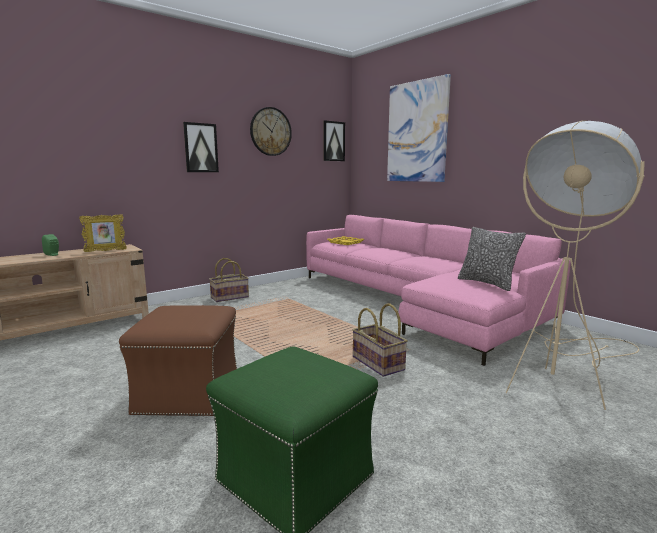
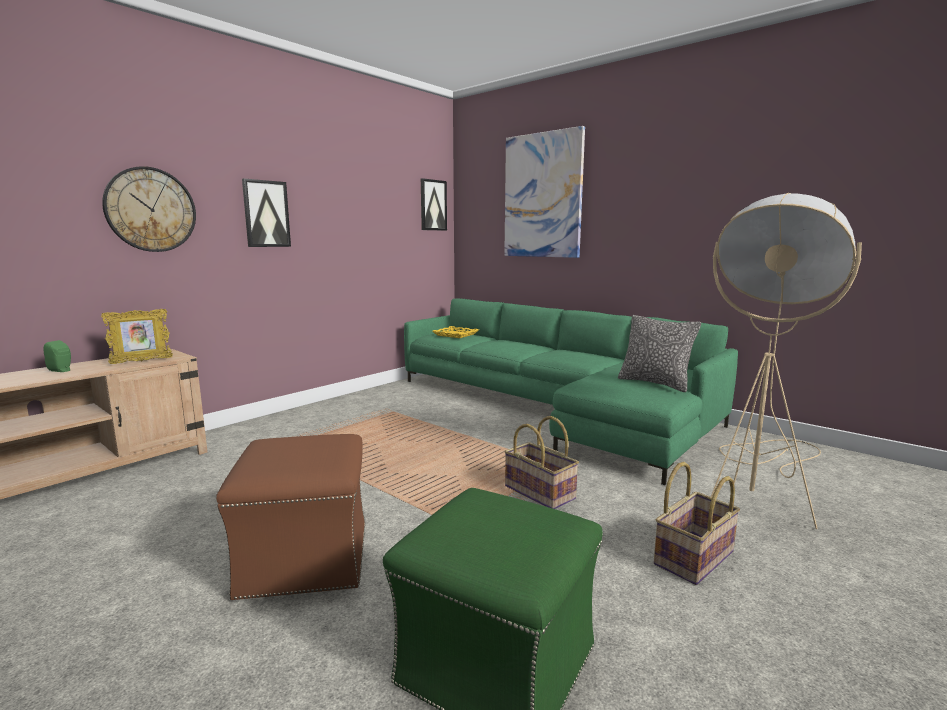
camera: 10 degrees left, 0 degrees up
basket [209,258,249,302] -> basket moved to [654,462,740,585]
wall clock [250,107,292,156] -> wall clock moved to [102,166,196,252]
pink sofa [306,215,571,366] -> green sofa [404,298,738,485]

